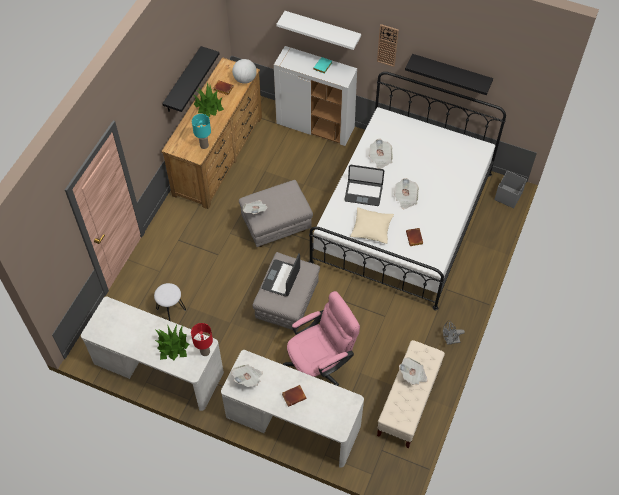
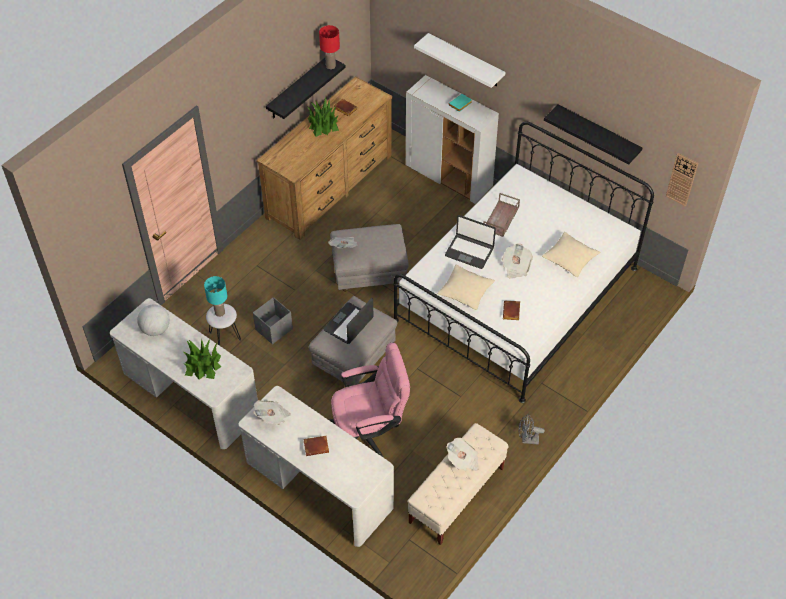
camera: 15 degrees right, 5 degrees down
red table lamp [191,323,213,356] -> red table lamp moved to [319,25,340,69]
turquoise table lamp [192,114,211,149] -> turquoise table lamp moved to [204,276,227,317]
globe [232,59,257,84] -> globe moved to [137,305,170,336]
newspaper [369,139,393,169] -> brown tray [483,193,520,237]
wall clock [377,24,399,67] -> wall clock moved to [666,153,698,207]
grey storage box [494,171,527,208] -> grey storage box moved to [253,297,293,344]
none -> beige pillow [542,232,600,277]

